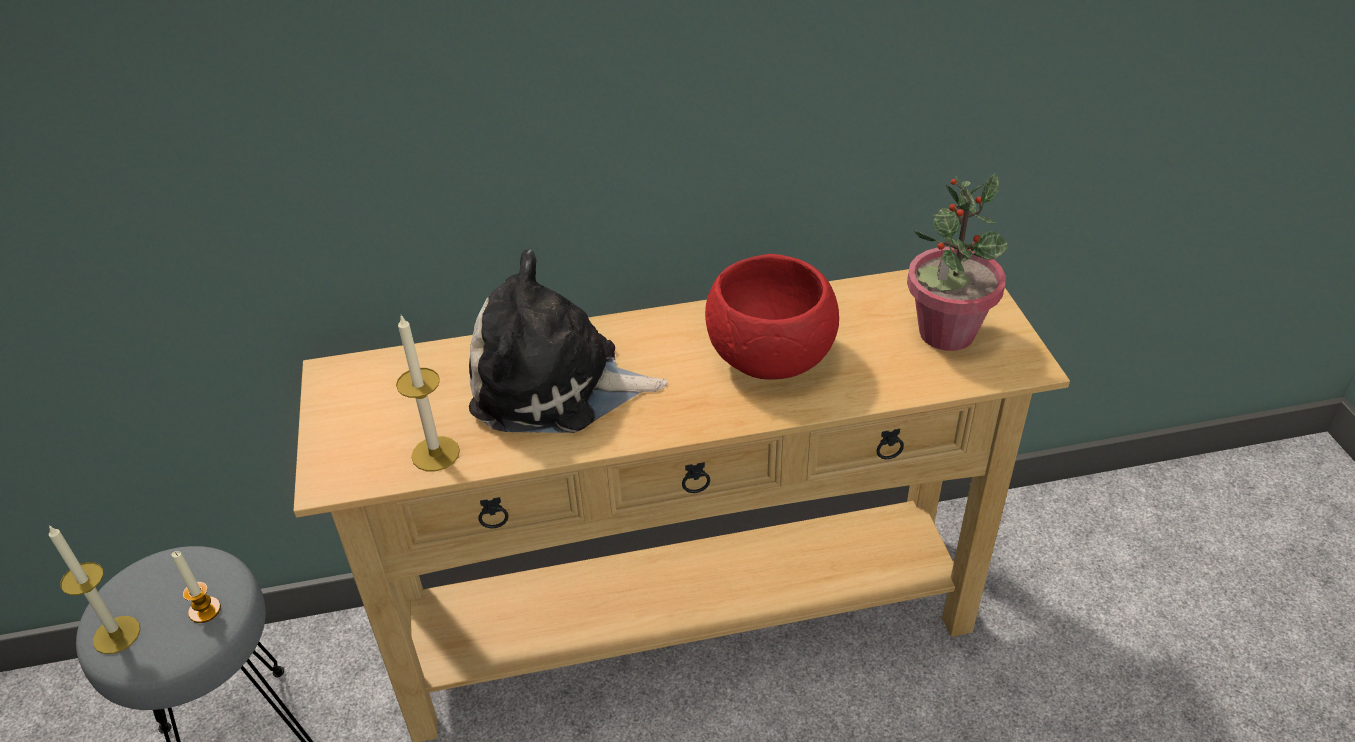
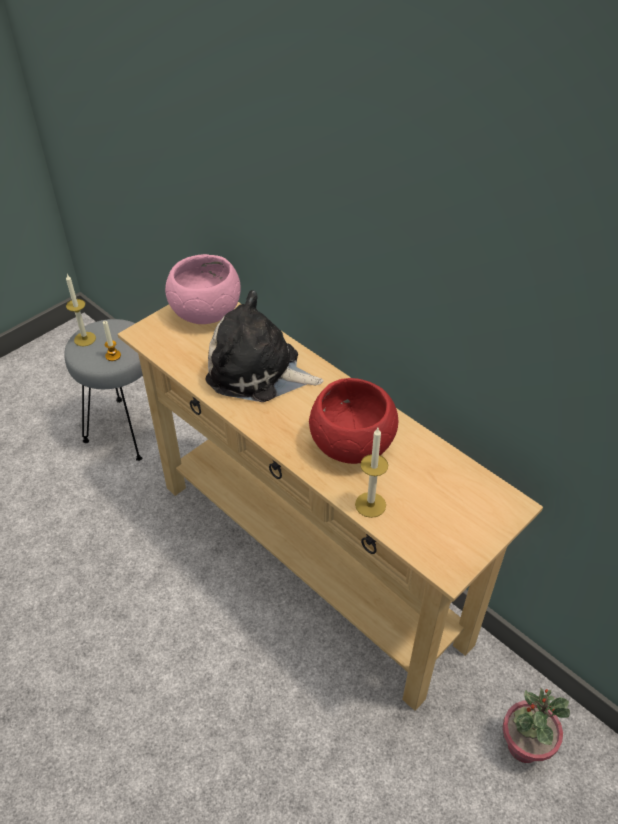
camera: 55 degrees right, 5 degrees up
candle [396,315,460,471] -> candle moved to [355,428,388,518]
plush toy [469,250,667,433] -> plush toy turned 45 degrees counterclockwise [206,290,323,402]
potted plant [907,174,1009,351] -> potted plant moved to [502,688,570,763]
none -> pink bowl [165,254,241,324]

